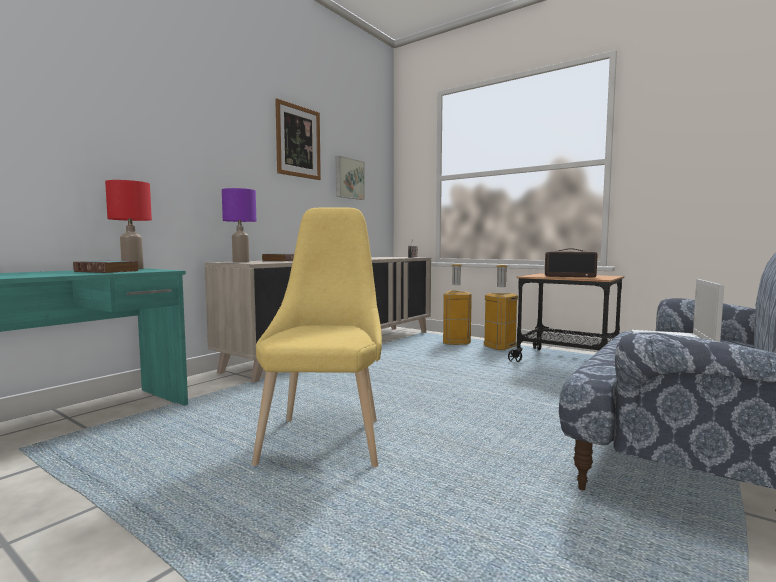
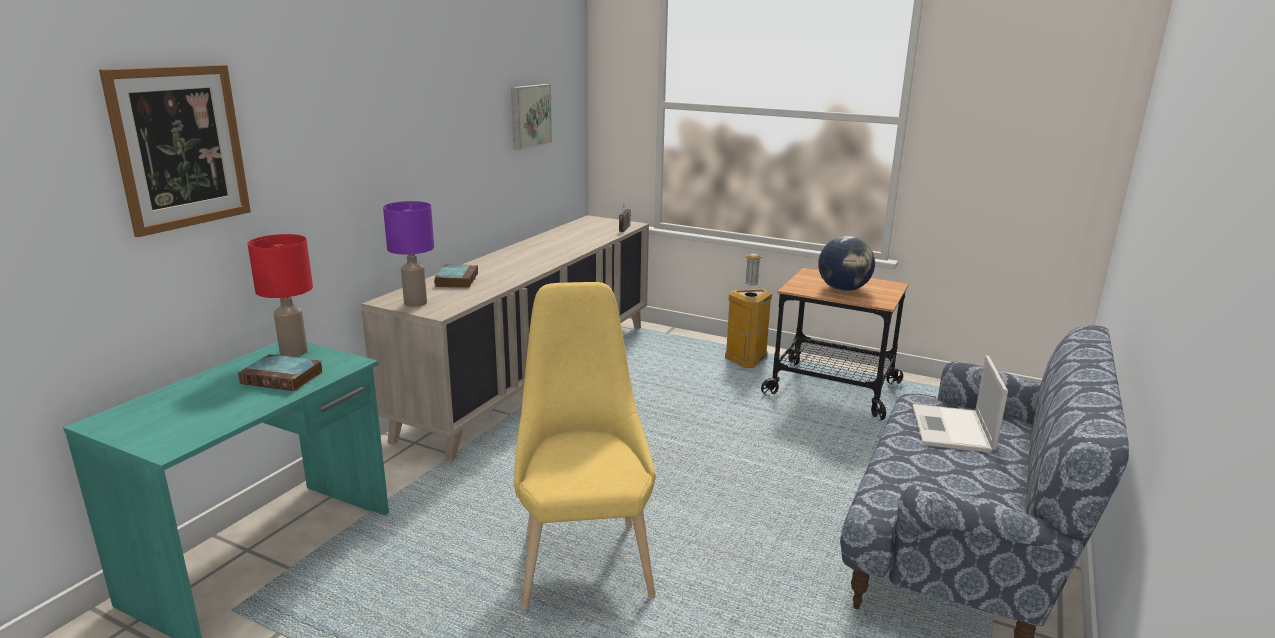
camera: 10 degrees left, 15 degrees up
picture [275,98,321,180] -> picture moved to [99,65,251,237]
trash can [443,264,472,345] -> none
radio [545,248,597,277] -> globe [818,236,875,291]

